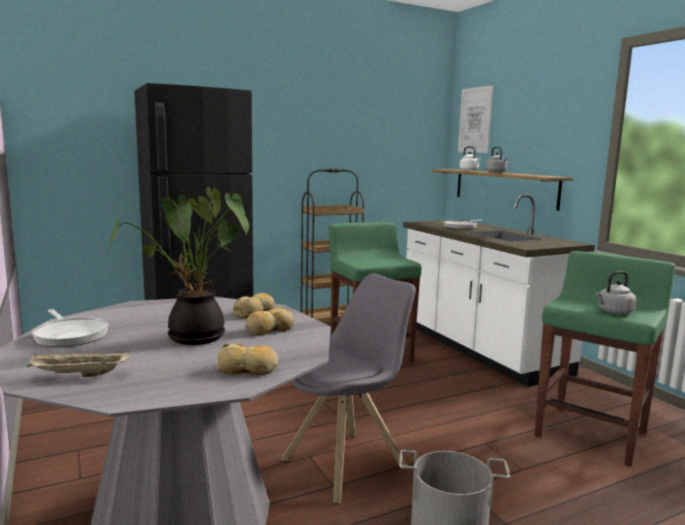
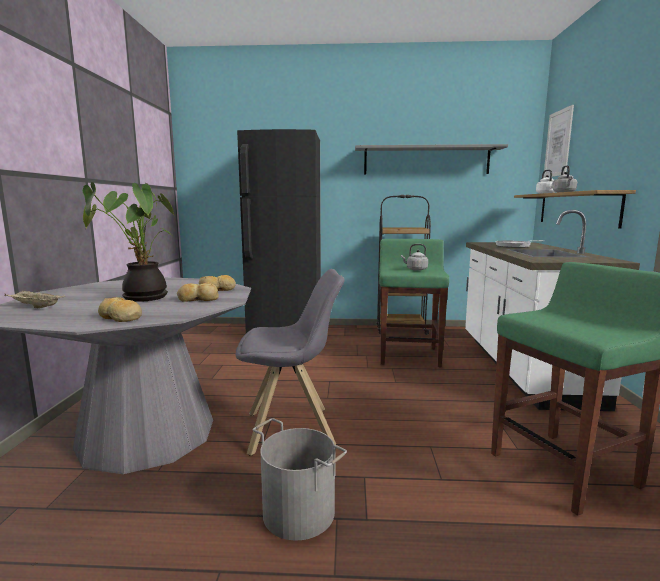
camera: 30 degrees right, 0 degrees up
frying pan [32,309,108,347] -> none
grey kettle [595,271,636,315] -> grey kettle moved to [401,244,428,271]
none -> grey shelf [355,144,508,175]

